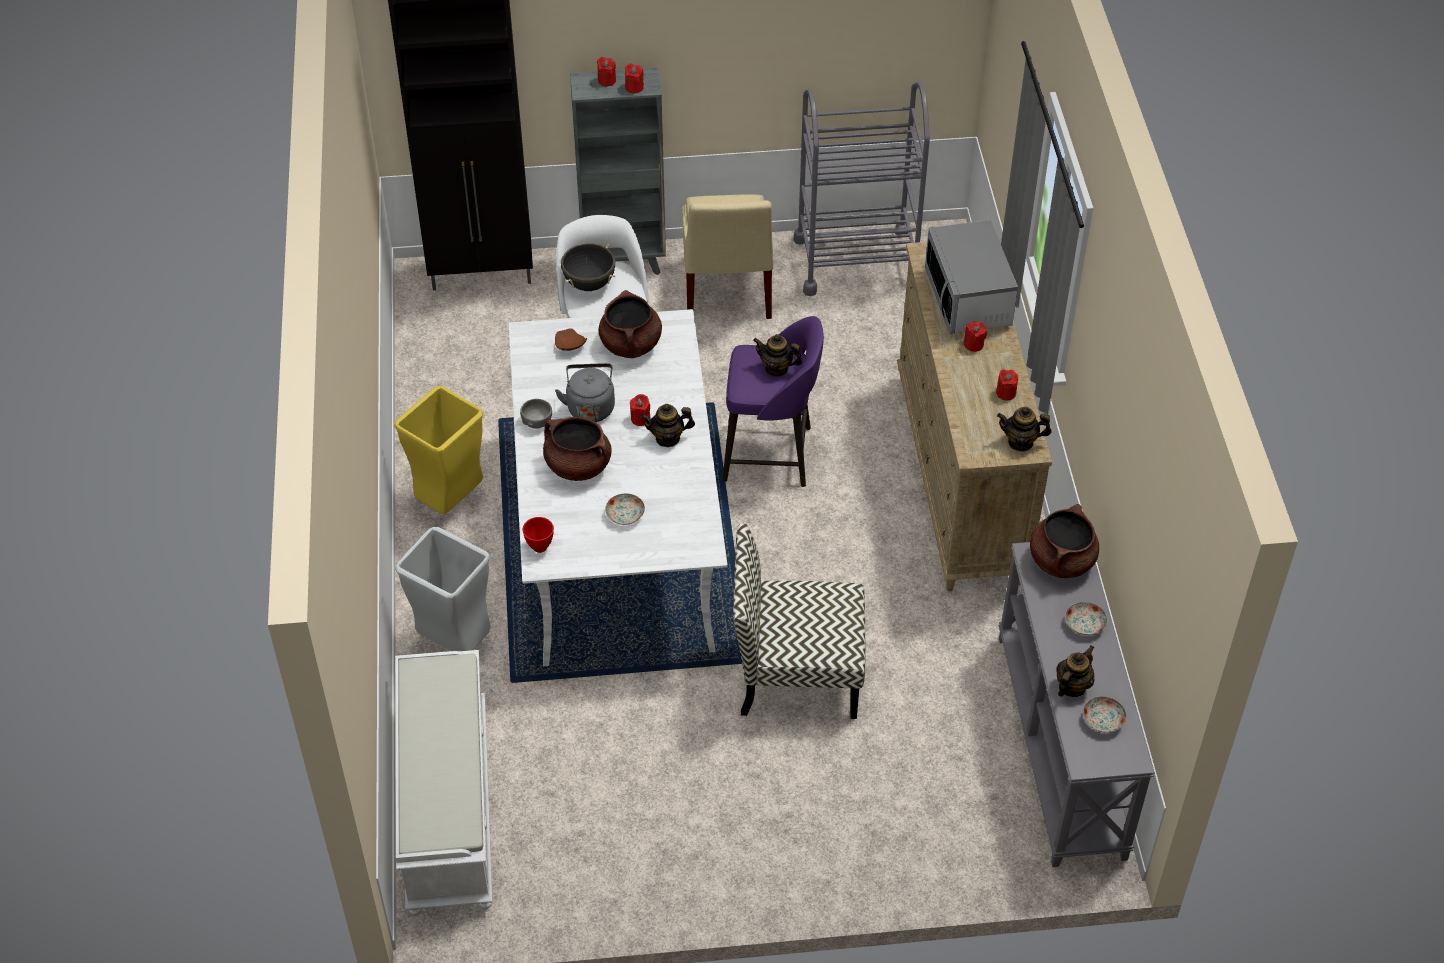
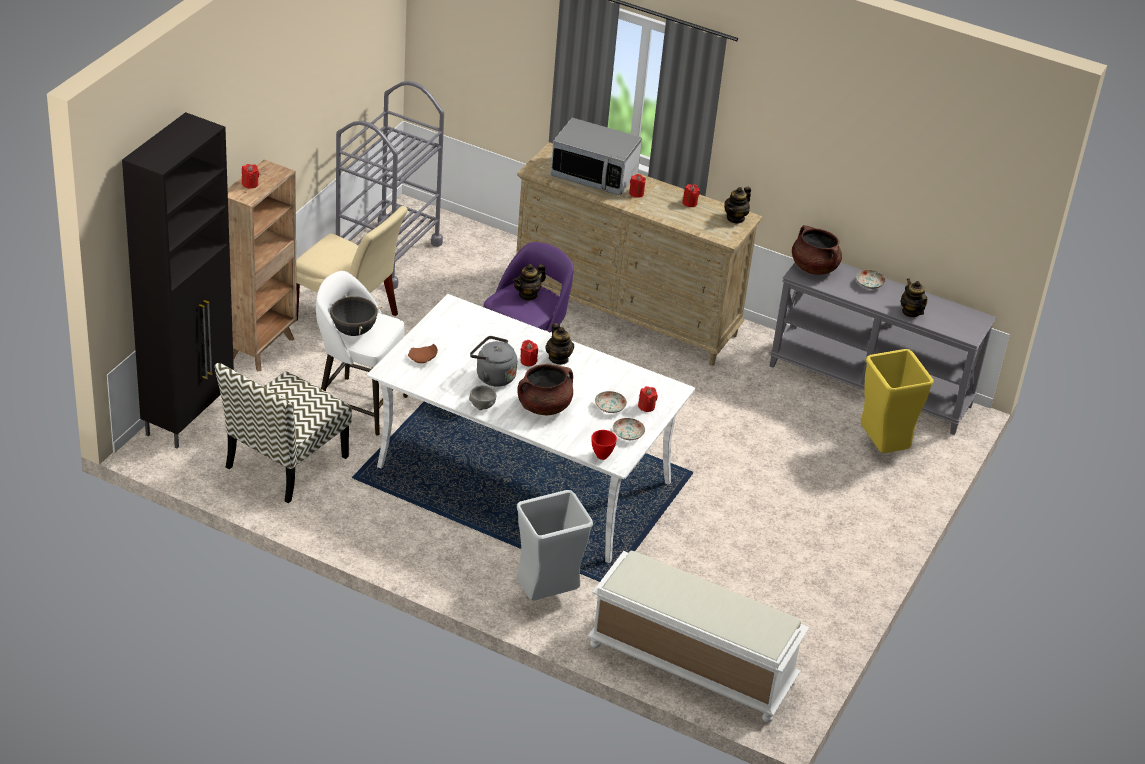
camera: 60 degrees left, 10 degrees down
yellow trash can [394,386,483,514] -> yellow trash can moved to [861,349,934,453]
grey bookcase [570,67,666,275] -> brown bookcase [228,159,297,372]
brown cooking pot [599,290,662,358] -> none
red candle [625,63,644,93] -> red candle moved to [638,386,658,412]
teapot [641,404,695,447] -> teapot turned 45 degrees counterclockwise [545,323,574,365]
chair [733,523,865,719] -> chair moved to [215,363,352,503]
plate [1083,696,1126,733] -> plate moved to [613,418,645,440]

